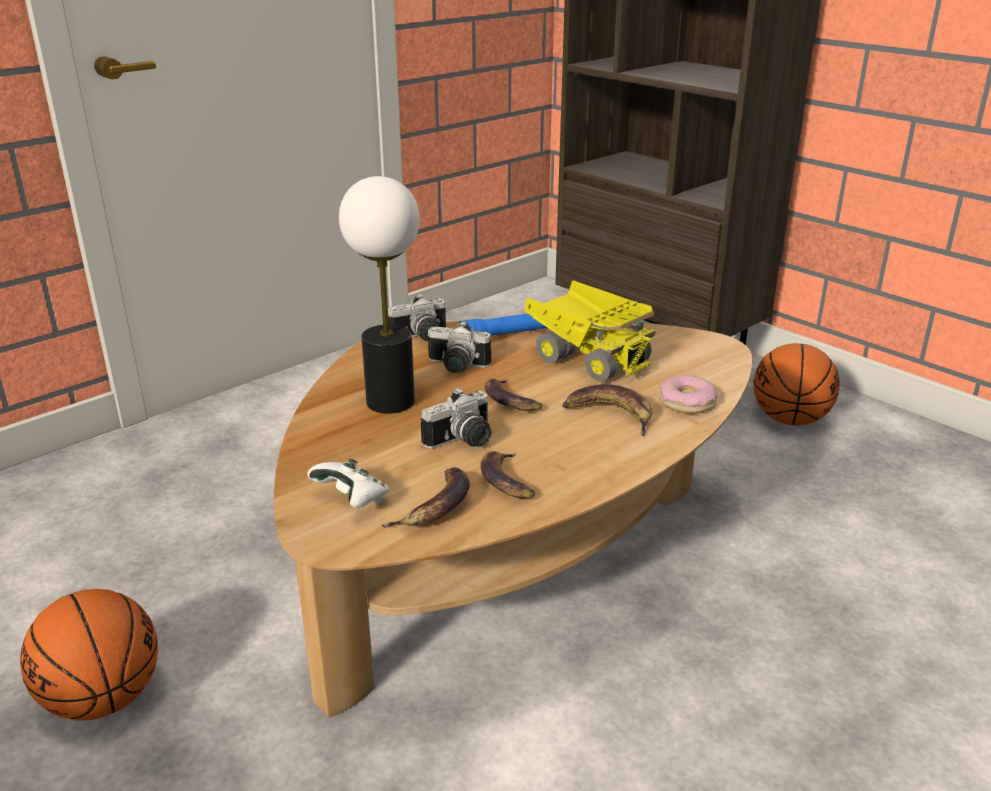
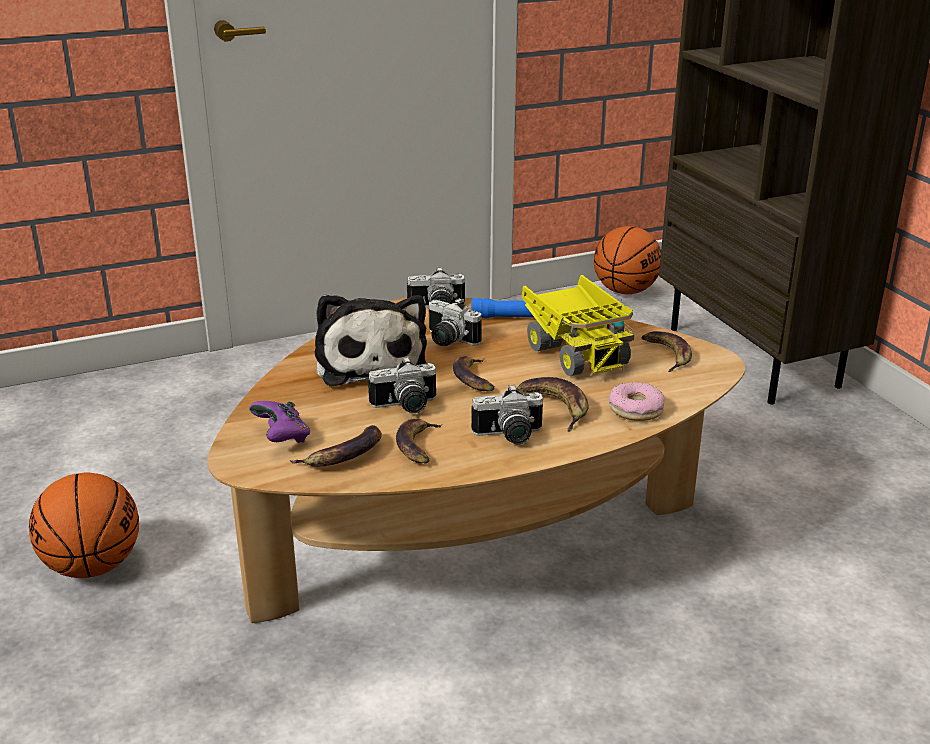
camera: 20 degrees right, 0 degrees up
white game controller [307,459,389,508] -> purple game controller [249,401,310,443]
table lamp [339,176,420,414] -> plush toy [315,294,427,386]
basketball [753,343,840,426] -> basketball moved to [594,226,661,294]
none -> camera [471,385,543,445]
none -> banana [641,331,692,372]

